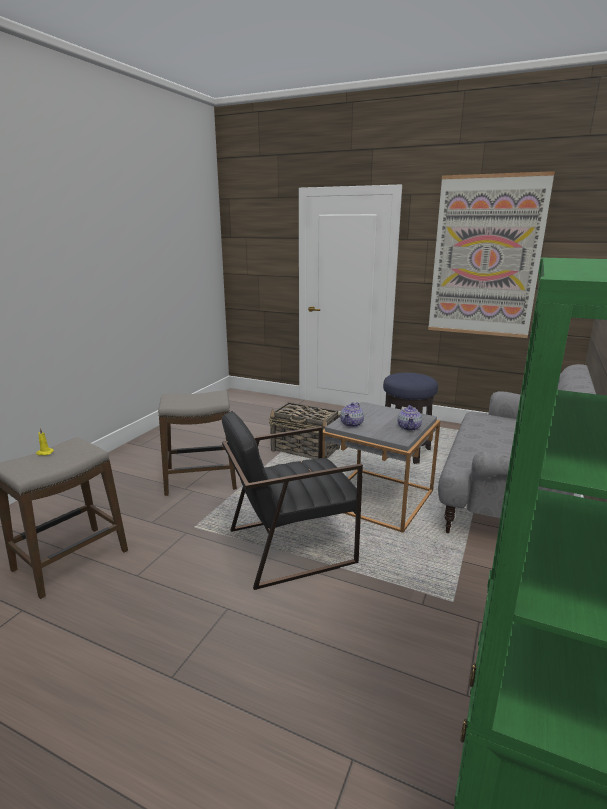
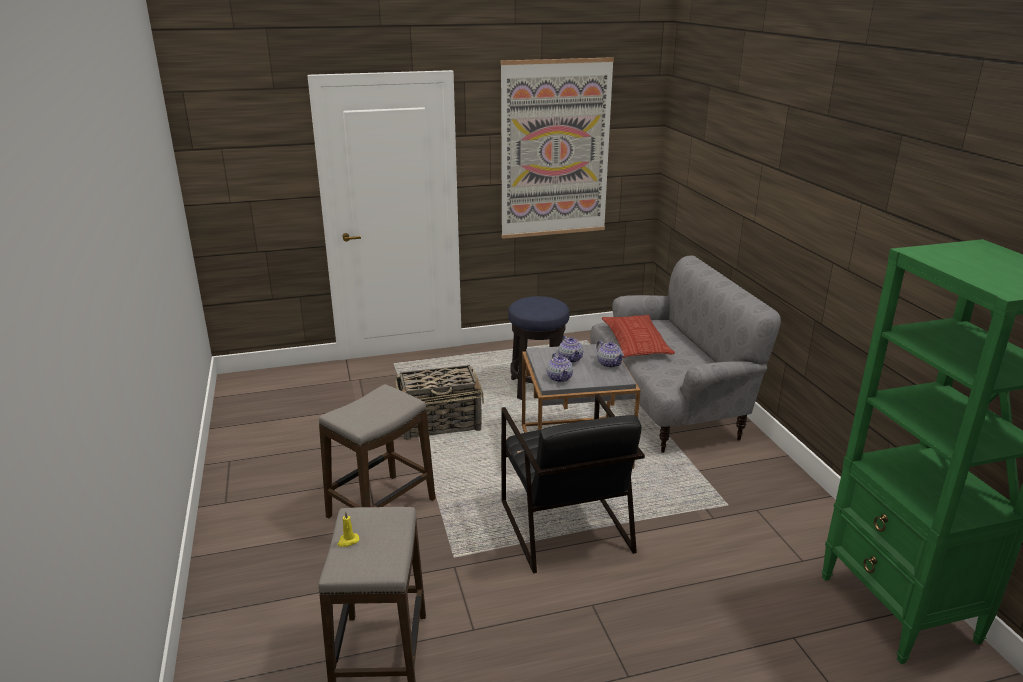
camera: 40 degrees left, 5 degrees up
black armchair [222,411,363,590] -> black armchair turned 45 degrees counterclockwise [501,394,645,573]
none -> teapot [558,335,583,363]
none -> pillow [602,315,675,358]

